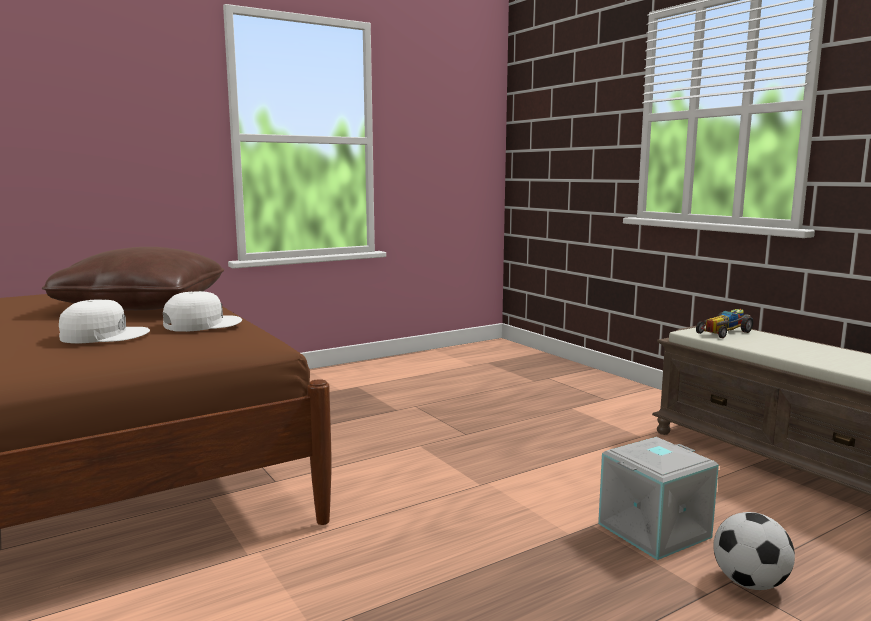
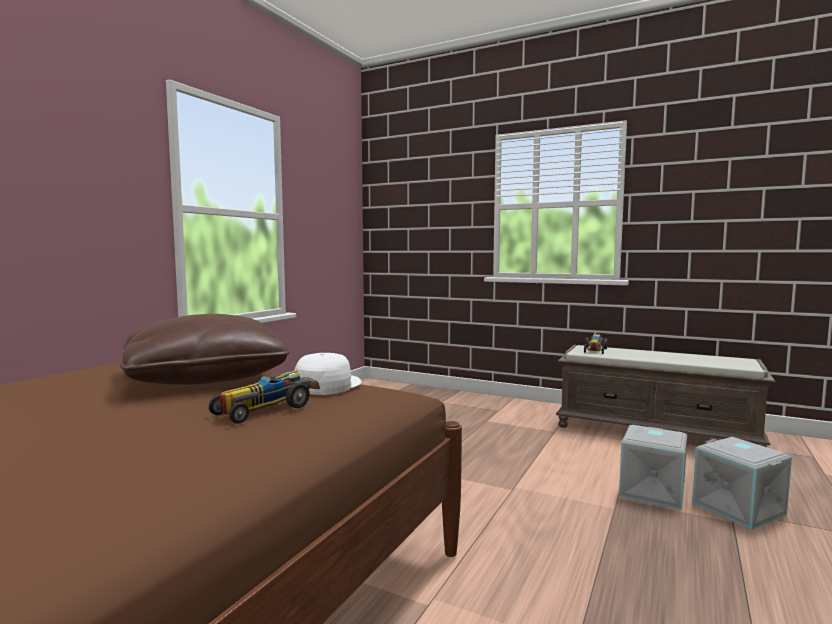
camera: 30 degrees left, 5 degrees down
white cap [59,300,150,343] -> toy car [209,371,311,424]
football [713,512,795,590] -> grey storage box [692,437,792,530]

